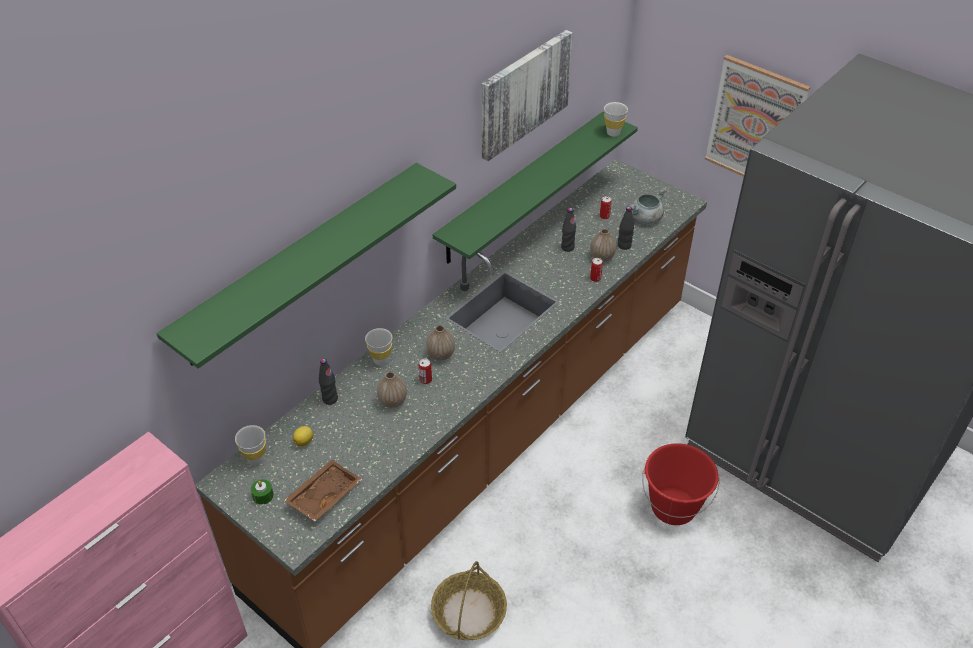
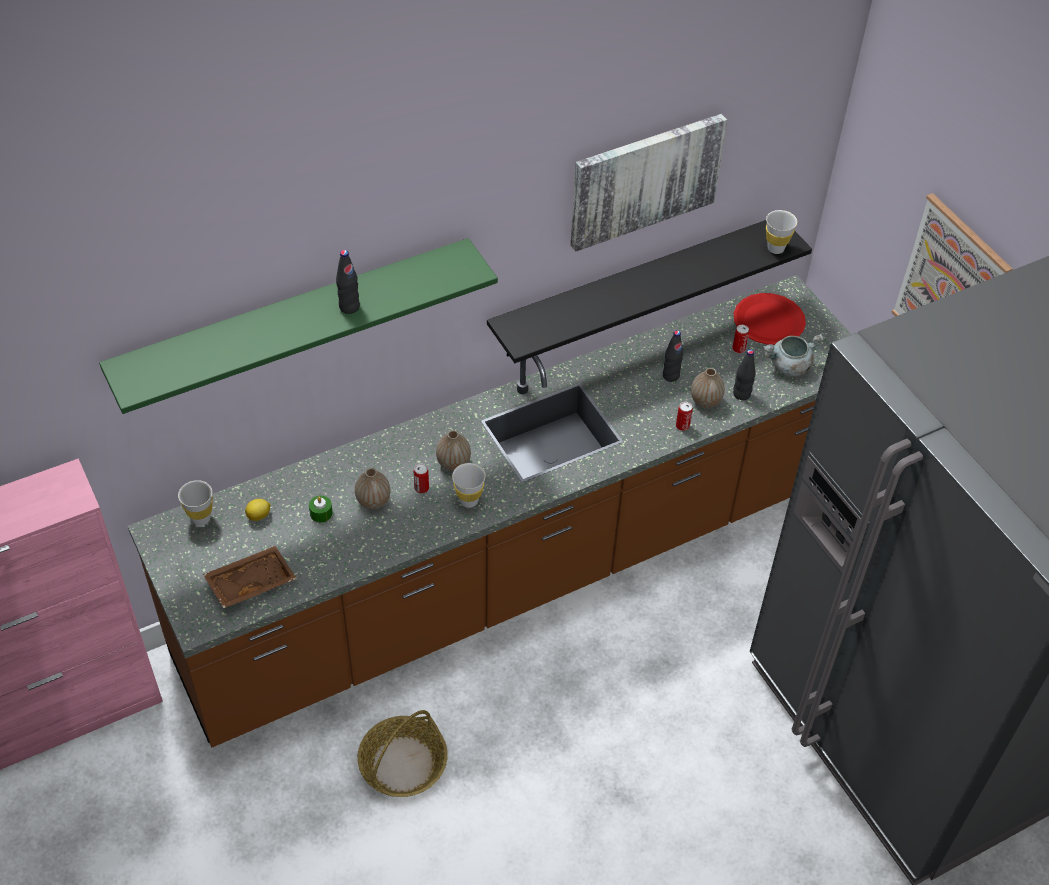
camera: 20 degrees right, 5 degrees up
green candle [251,479,274,505] -> green candle moved to [309,496,333,522]
black bottle [319,359,338,405] -> black bottle moved to [336,250,360,314]
white cup [365,328,392,366] -> white cup moved to [452,463,486,508]
green shelf [433,112,638,264] -> black shelf [487,220,812,363]
red bucket [642,443,720,525] -> none
none -> red plate [734,293,806,345]

